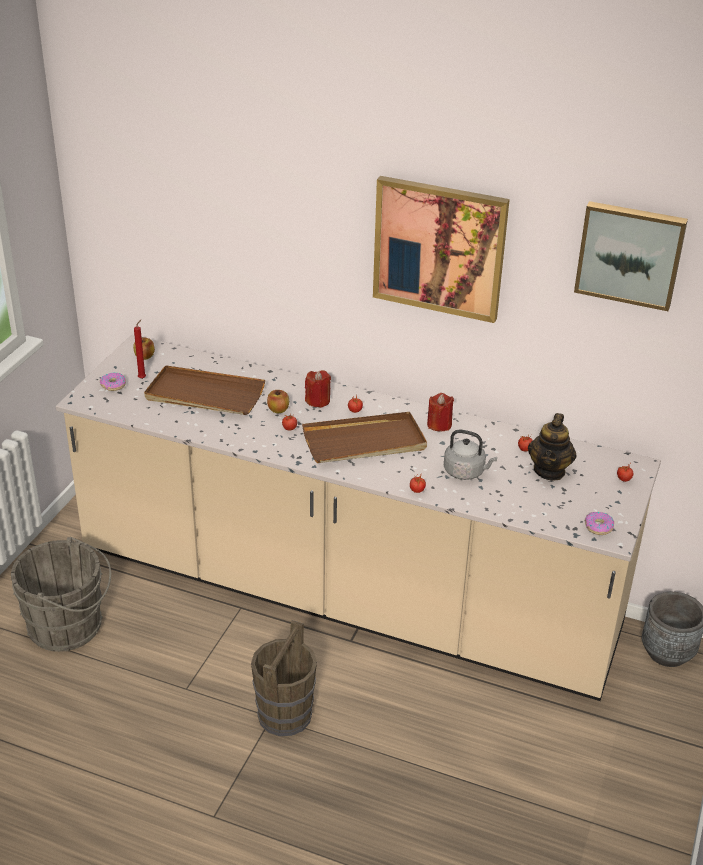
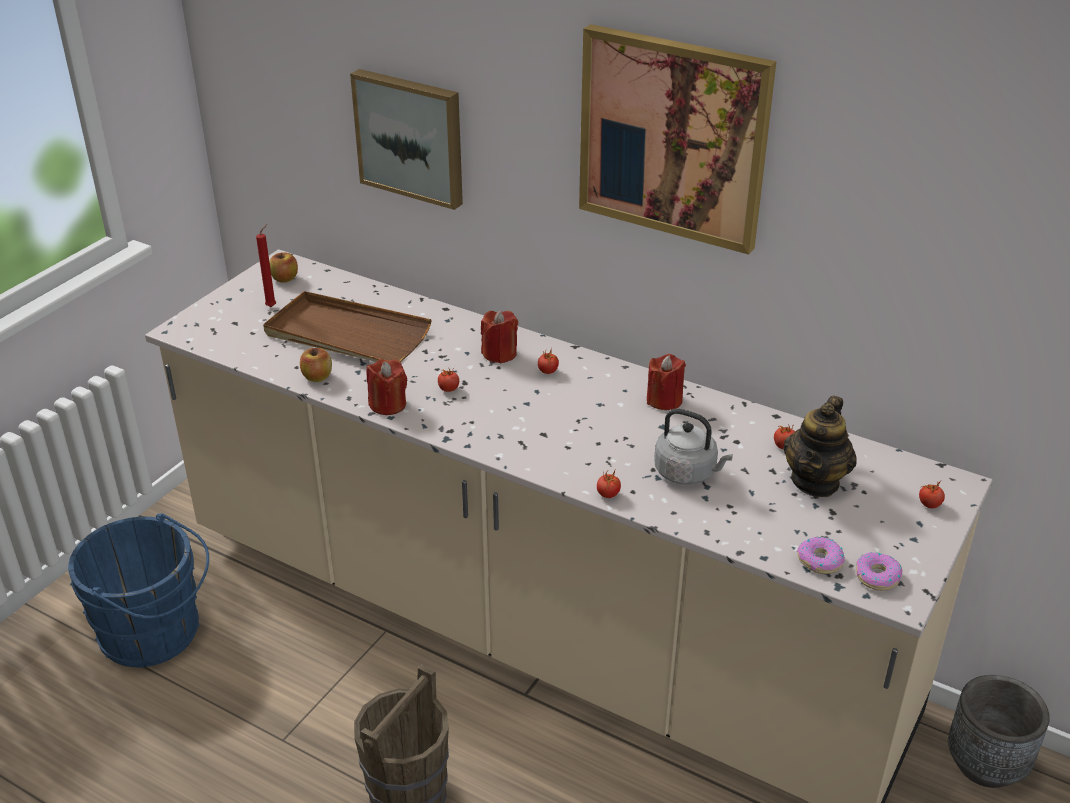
camera: 10 degrees right, 0 degrees up
grey bucket [11,537,111,652] -> blue bucket [68,513,209,667]
donut [100,373,126,391] -> donut moved to [797,537,845,574]
apple [267,390,289,413] -> apple moved to [300,348,332,382]
brown tray [302,412,427,463] -> none
picture [574,201,688,311] -> picture moved to [350,69,463,210]
none -> red candle [366,359,407,415]

